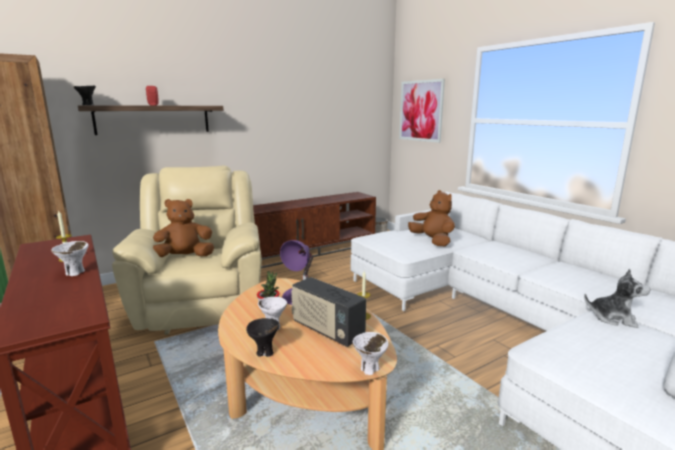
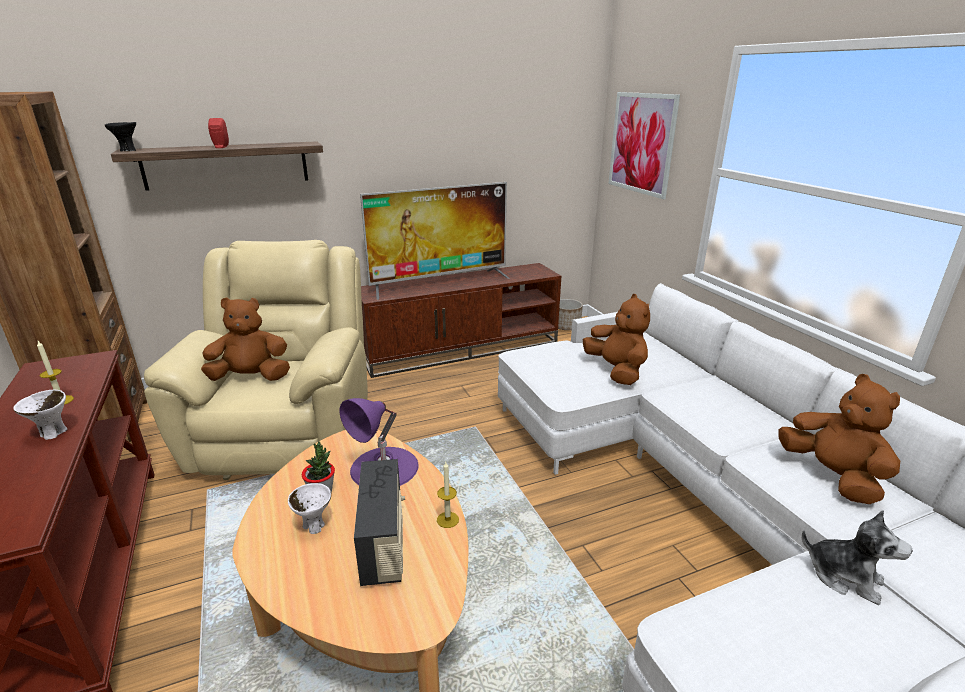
camera: 10 degrees right, 10 degrees up
black bowl [246,318,279,357] -> none
radio [291,277,366,347] -> radio turned 150 degrees counterclockwise [354,459,405,586]
white bowl [353,332,389,375] -> none
none -> television [360,182,510,300]
none -> brown plush toy [778,374,900,504]

